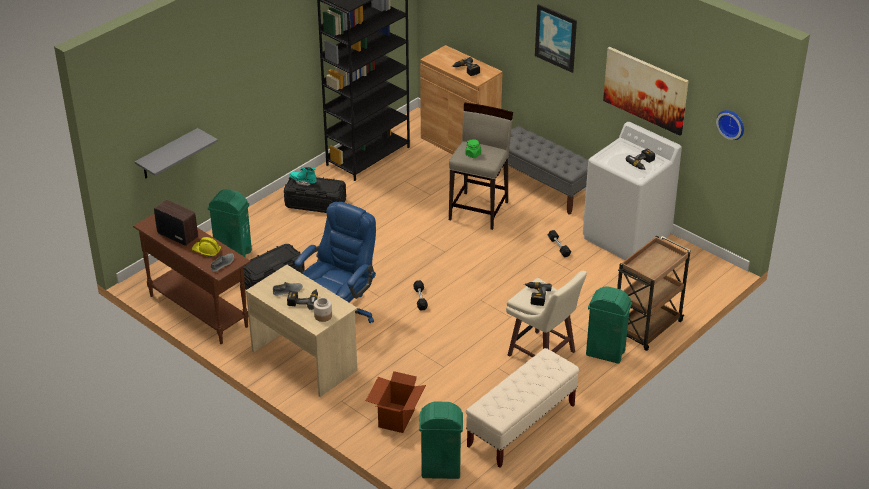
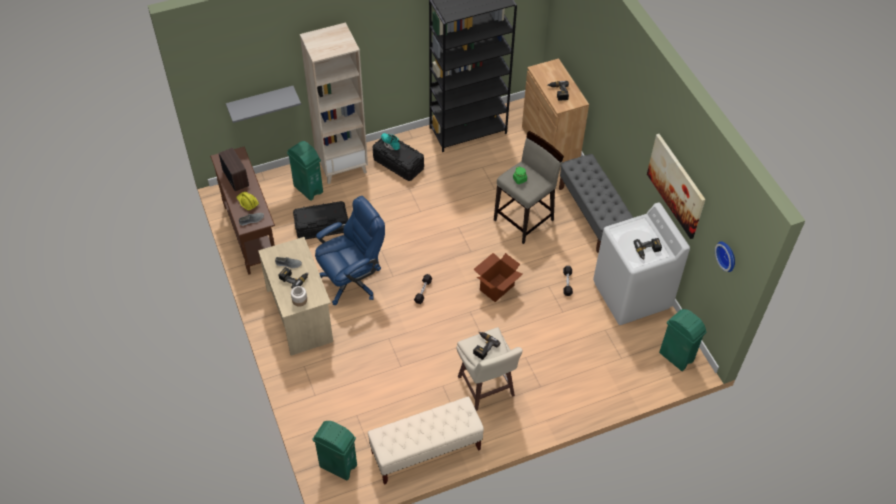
camera: 25 degrees right, 15 degrees up
cardboard box [366,371,426,433] -> cardboard box moved to [473,253,523,302]
picture [535,4,577,73] -> none
green trash can [586,286,632,364] -> green trash can moved to [659,309,707,371]
brown cart [617,236,691,351] -> none
none -> beige bookcase [300,22,368,184]

